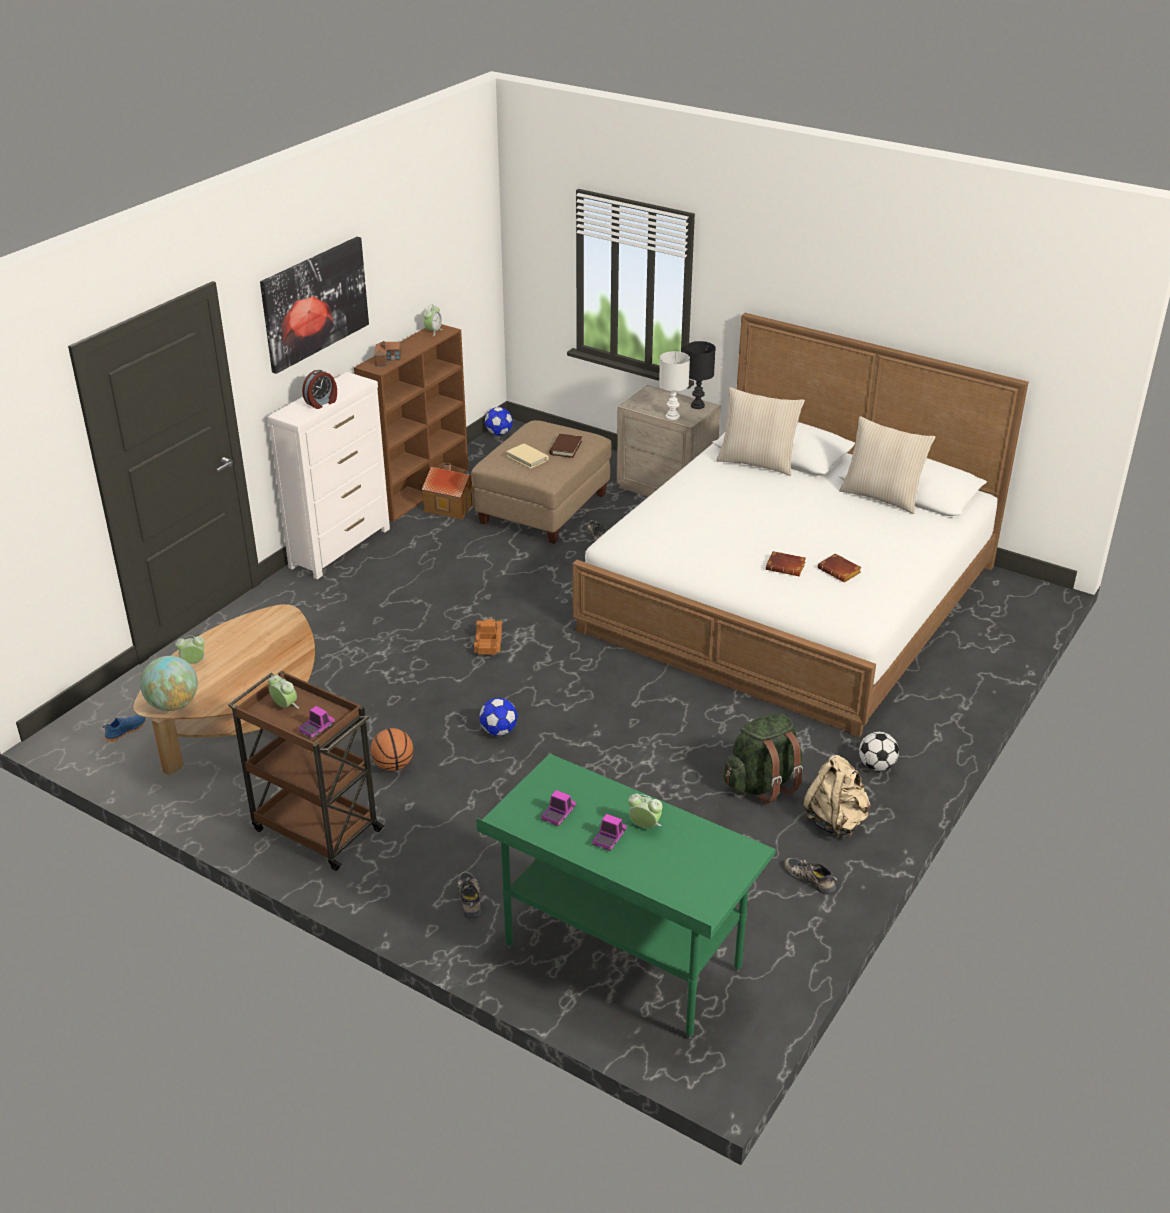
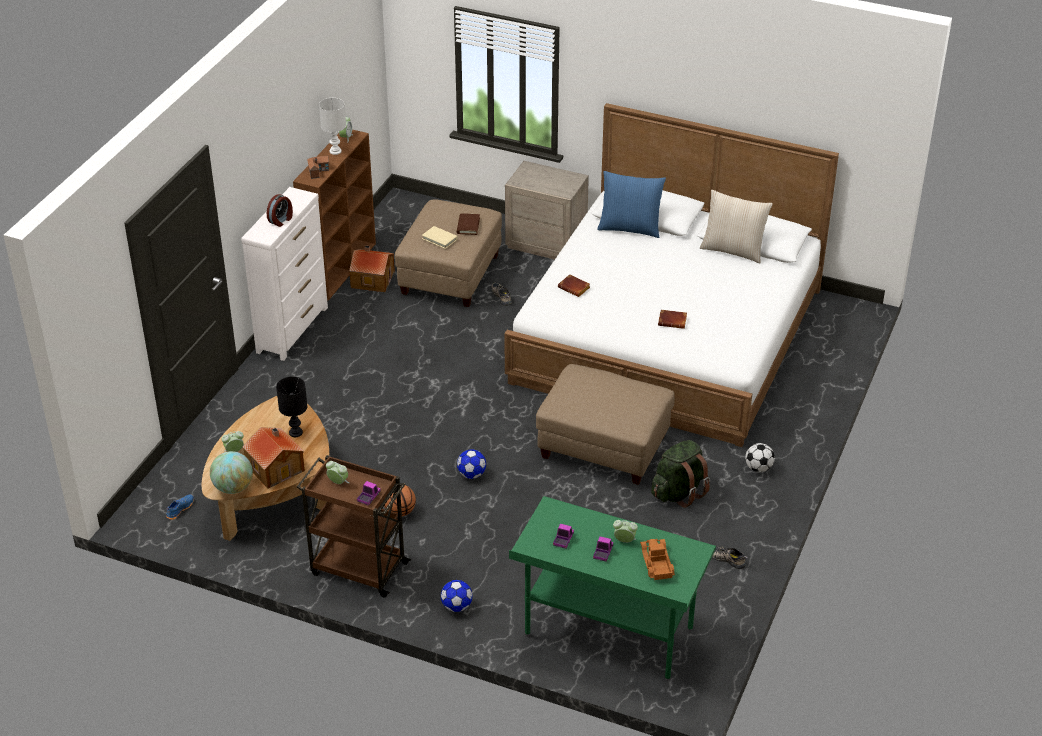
camera: 10 degrees left, 5 degrees up
picture [260,237,369,374] -> none
shoe [457,871,481,919] -> none
toy truck [474,619,502,654] -> toy truck moved to [640,539,675,580]
football [485,407,513,435] -> football moved to [441,580,472,612]
white table lamp [659,351,690,420] -> white table lamp moved to [319,98,346,155]
black table lamp [686,341,716,409] -> black table lamp moved to [276,376,307,437]
beige pillow [716,387,805,476] -> blue pillow [597,171,666,238]
beige backpack [802,755,870,838] -> none
brown book [818,553,862,582] -> brown book moved to [558,274,590,297]
none -> toy house [242,427,305,488]
none -> beige ottoman [536,364,675,485]

